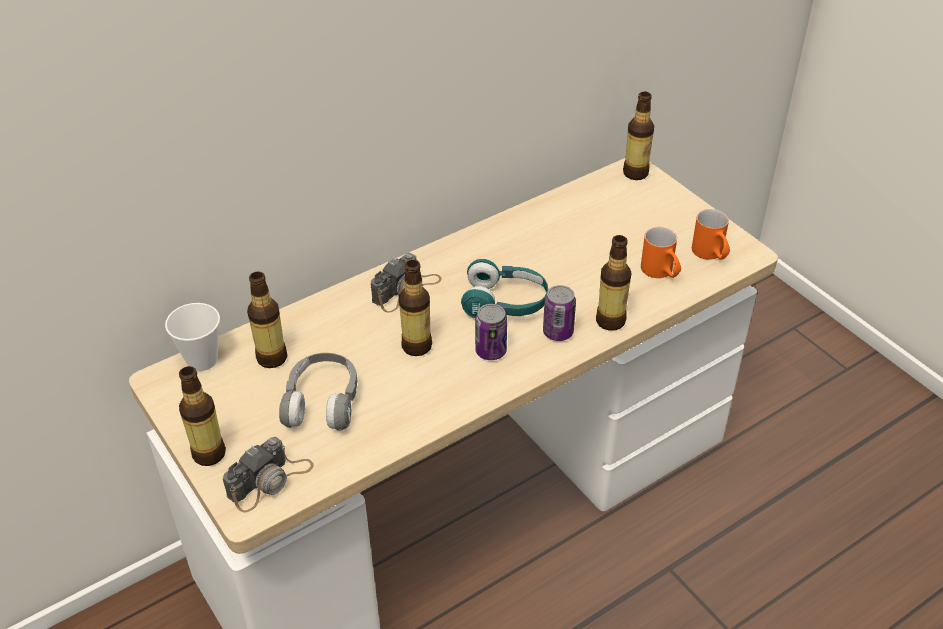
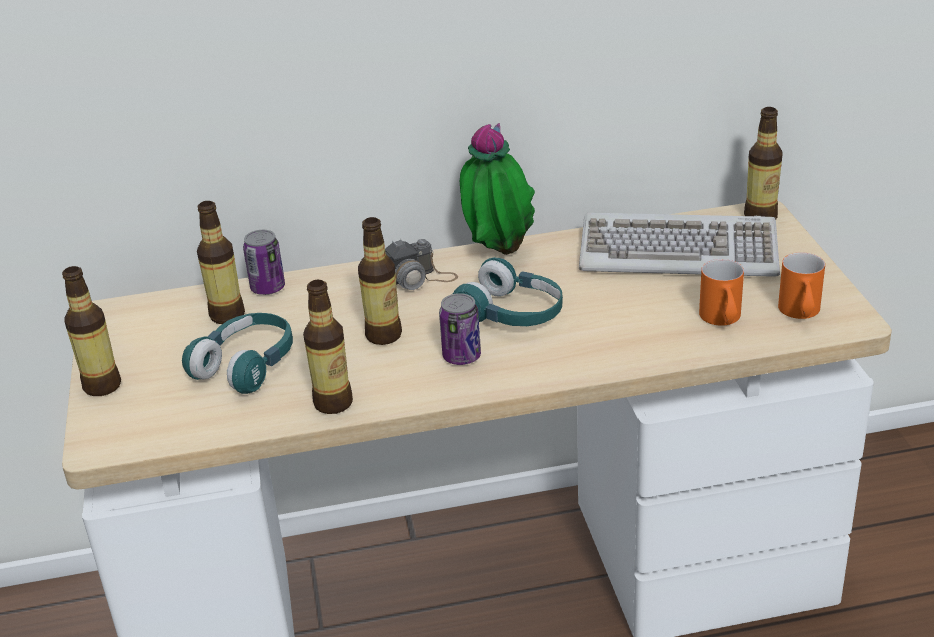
camera: 25 degrees right, 10 degrees down
cup [165,303,220,371] -> none
camera [223,437,314,512] -> none
grey headphones [279,353,357,431] -> turquoise headphones [182,313,293,394]
can [543,285,576,341] -> can moved to [243,230,285,295]
bottle [596,235,631,331] -> bottle moved to [303,280,353,414]
none -> potted plant [460,123,535,255]
none -> keyboard [579,213,780,277]

